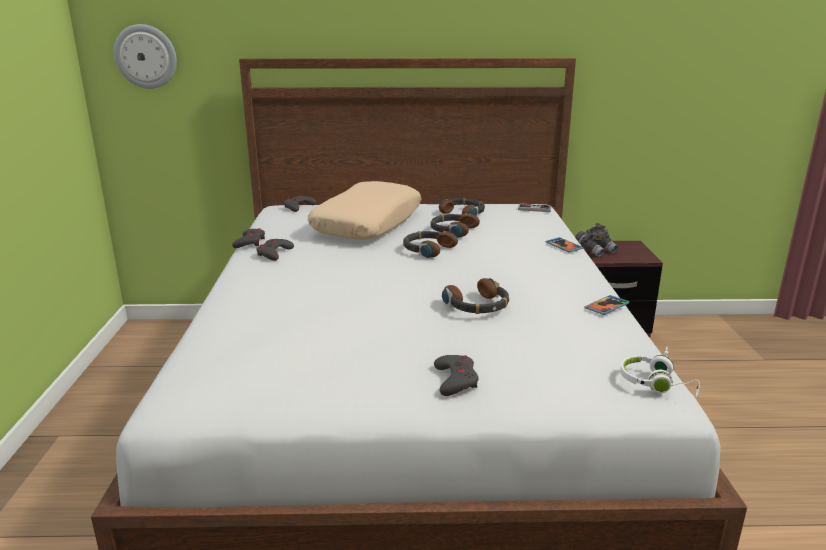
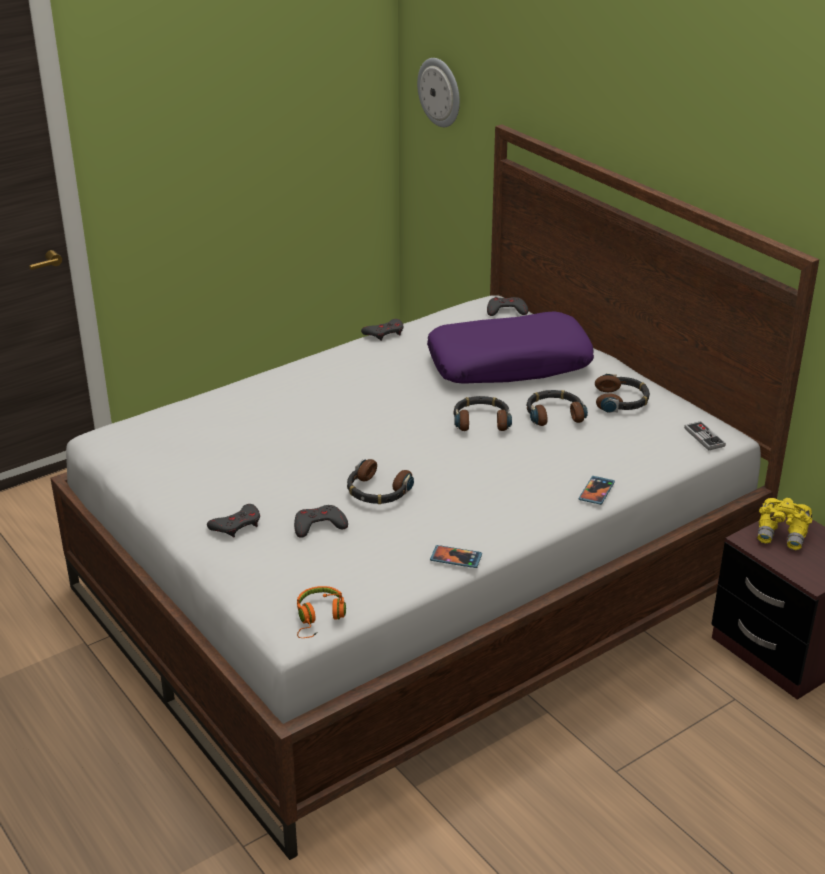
camera: 55 degrees right, 10 degrees up
grey game controller [256,239,294,261] -> grey game controller moved to [294,505,348,538]
beige pillow [308,181,421,240] -> purple pillow [427,311,594,384]
grey binoculars [575,223,618,257] -> yellow binoculars [757,498,812,550]
white headphones [620,346,700,398] -> orange headphones [297,586,346,638]

